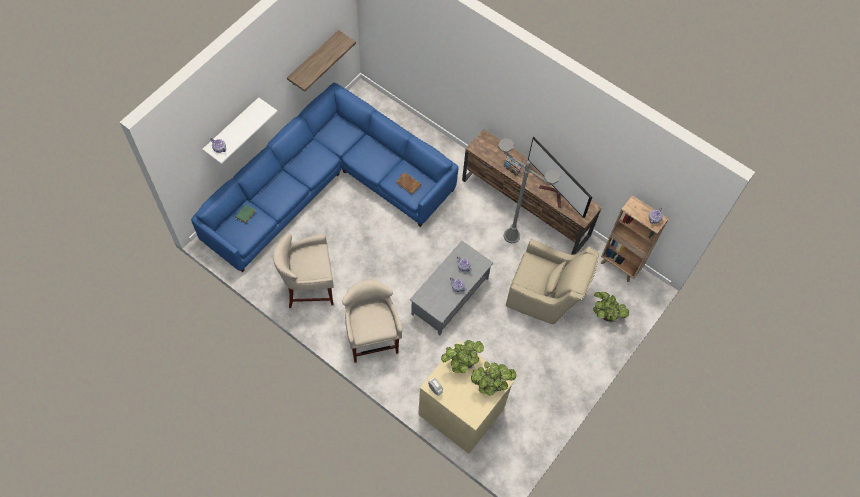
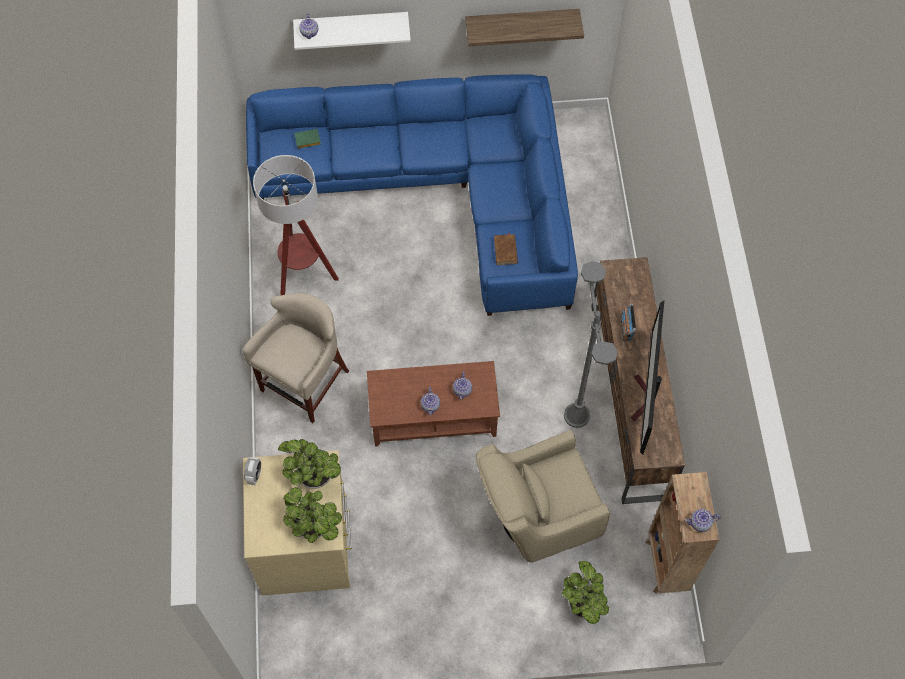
camera: 50 degrees right, 0 degrees up
beige stool [273,233,334,308] -> floor lamp [253,155,339,295]
grey coffee table [410,241,493,336] -> brown coffee table [367,361,500,447]
beige armchair [506,239,599,324] -> beige armchair turned 90 degrees clockwise [476,430,610,562]

